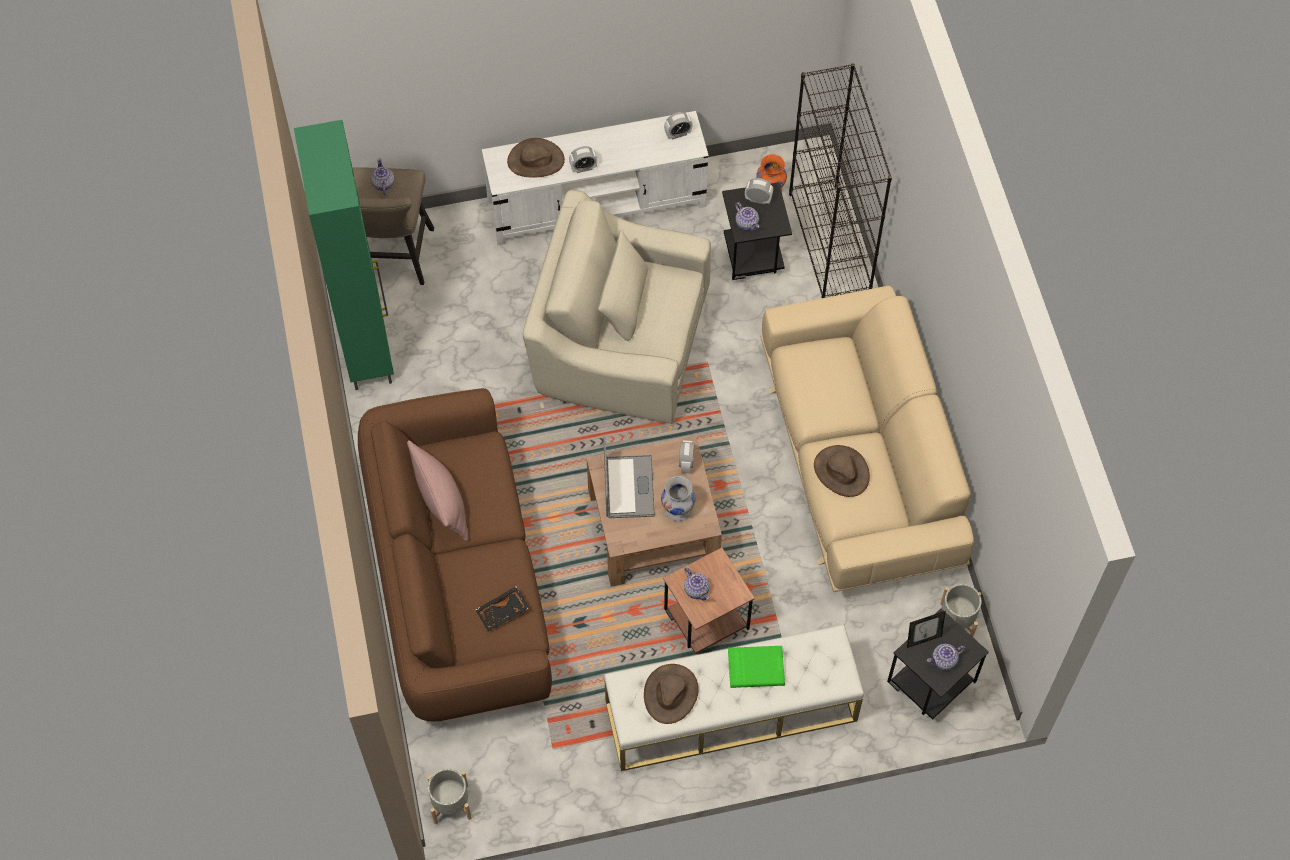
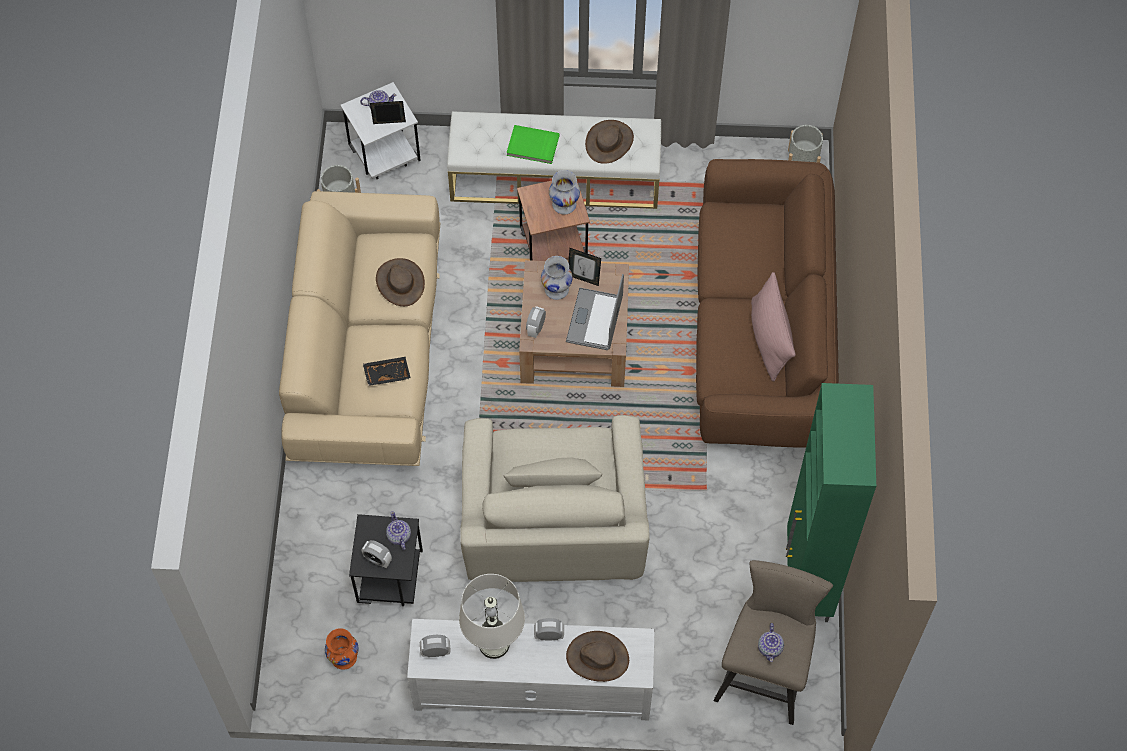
camera: 165 degrees left, 0 degrees up
black tray [476,586,529,632] -> black tray moved to [363,357,411,386]
beige armchair [523,190,711,424] -> beige armchair turned 60 degrees clockwise [460,415,650,582]
teapot [684,567,710,601] -> white vase [549,170,580,214]
black bookcase [789,63,892,298] -> none
black side table [887,609,989,719] -> white side table [340,82,421,179]
none -> white table lamp [459,574,525,659]
none -> picture frame [568,248,601,286]

